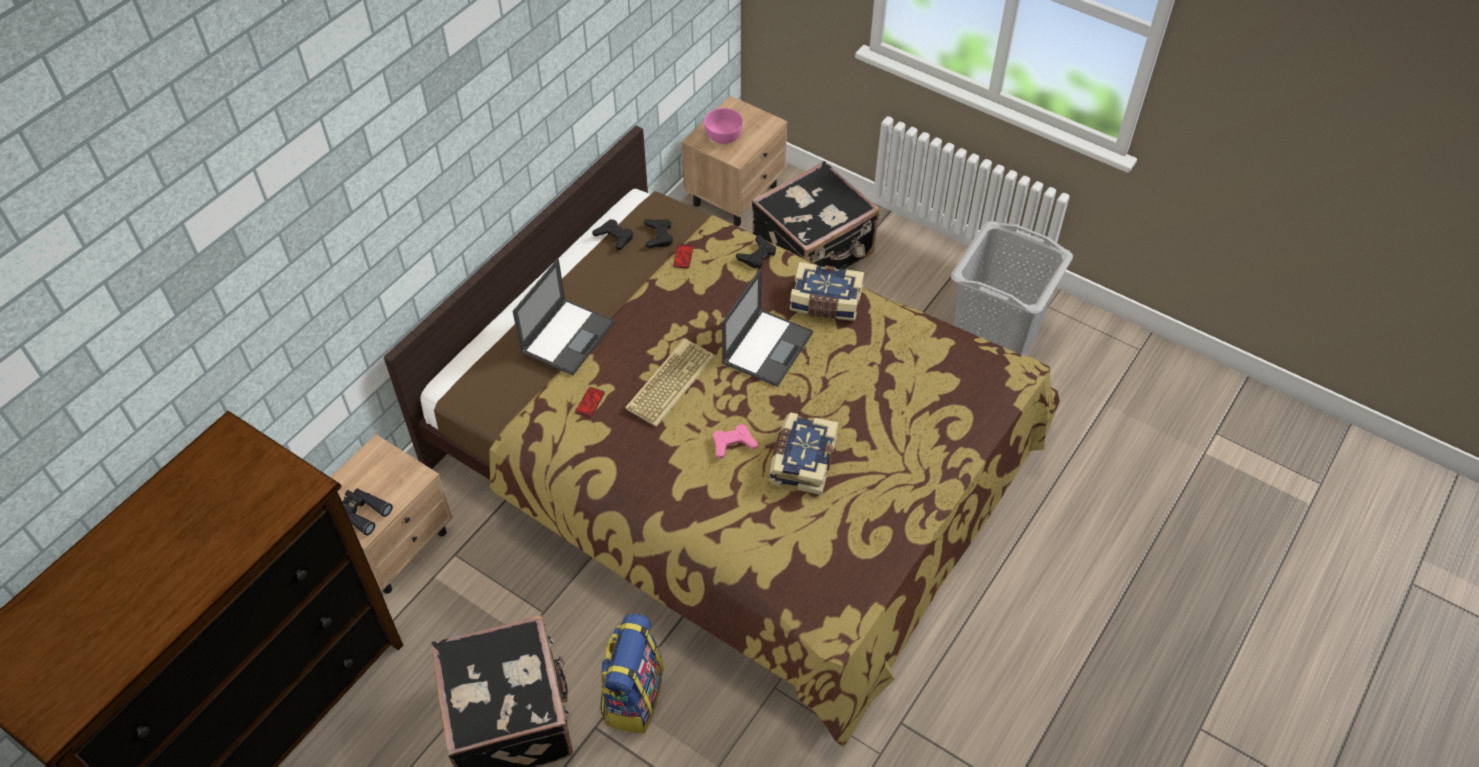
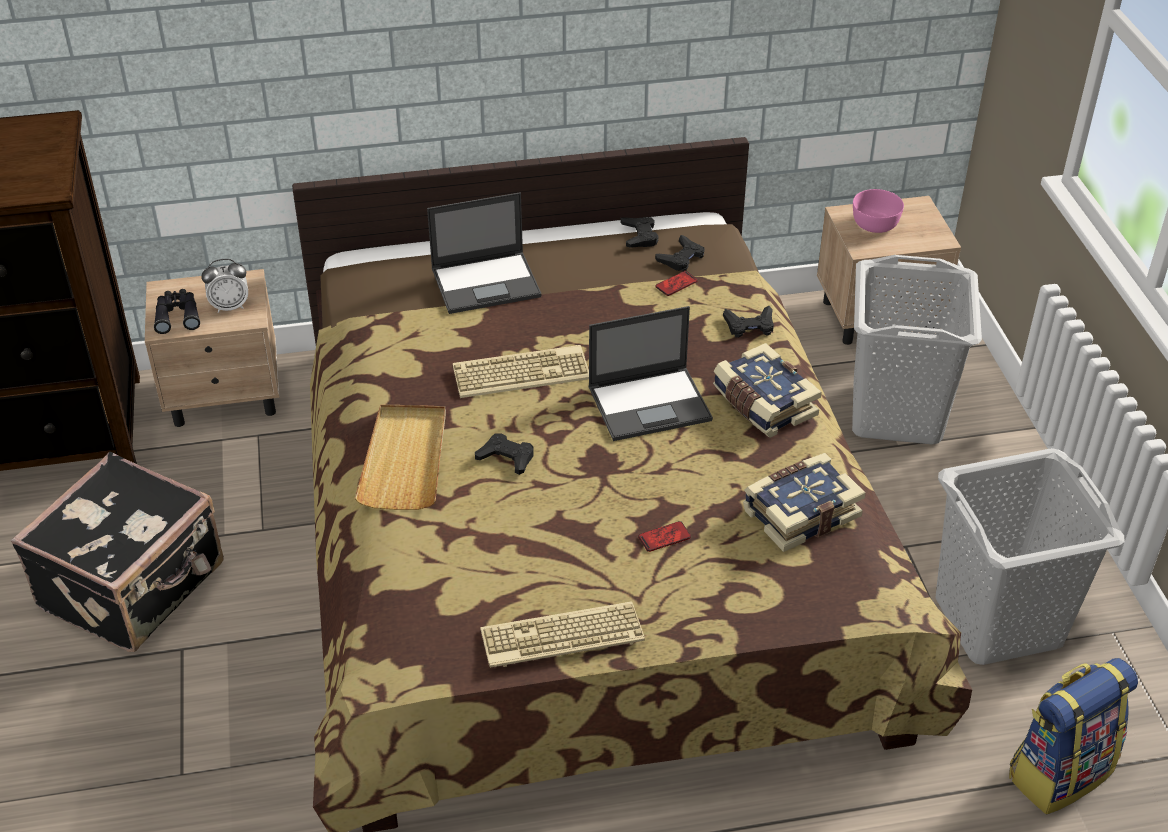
camera: 45 degrees right, 10 degrees down
phone [575,387,605,418] -> phone moved to [638,521,691,552]
backpack [600,614,664,733] -> backpack moved to [1009,658,1138,814]
pink game controller [713,424,758,459] -> black game controller [475,433,533,475]
black suitcase [752,161,880,270] -> grey laundry basket [852,255,982,445]
book [770,412,838,495] -> book moved to [743,453,866,552]
none -> alarm clock [201,259,248,313]
none -> beige tray [355,405,446,510]
none -> keyboard [480,601,645,668]

